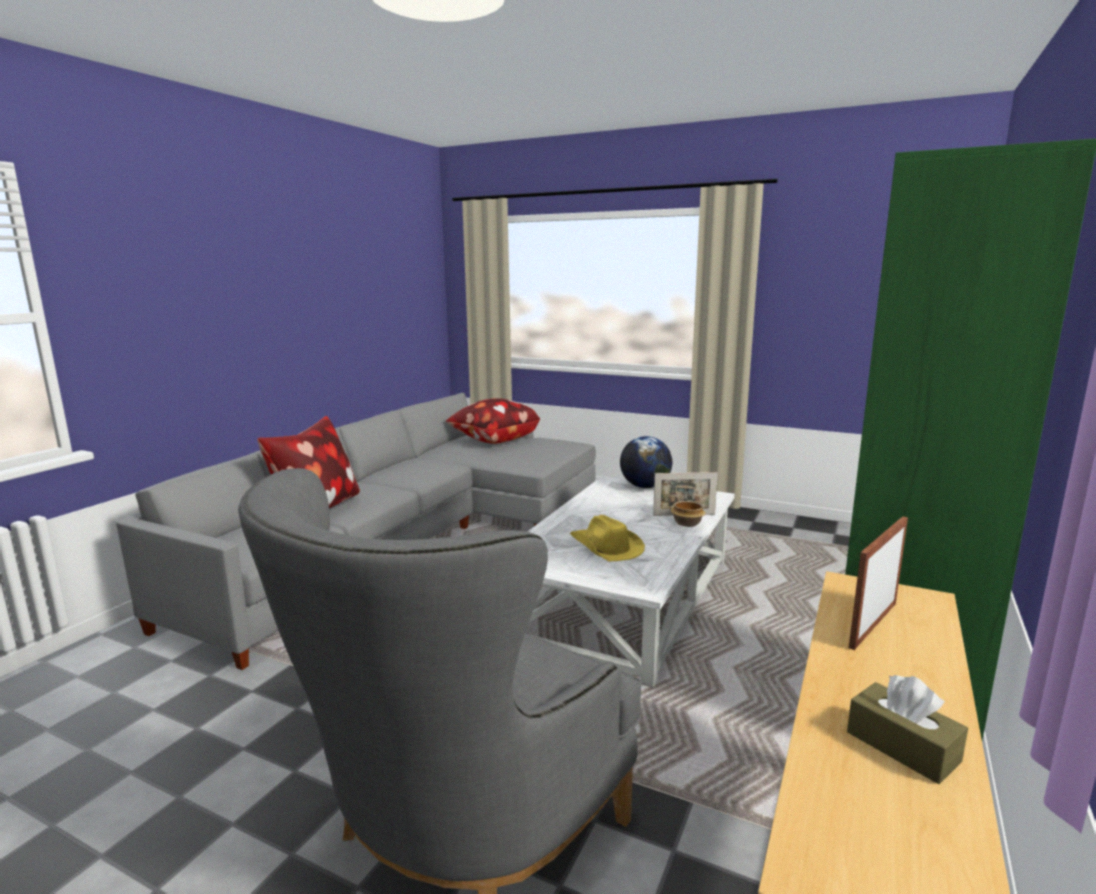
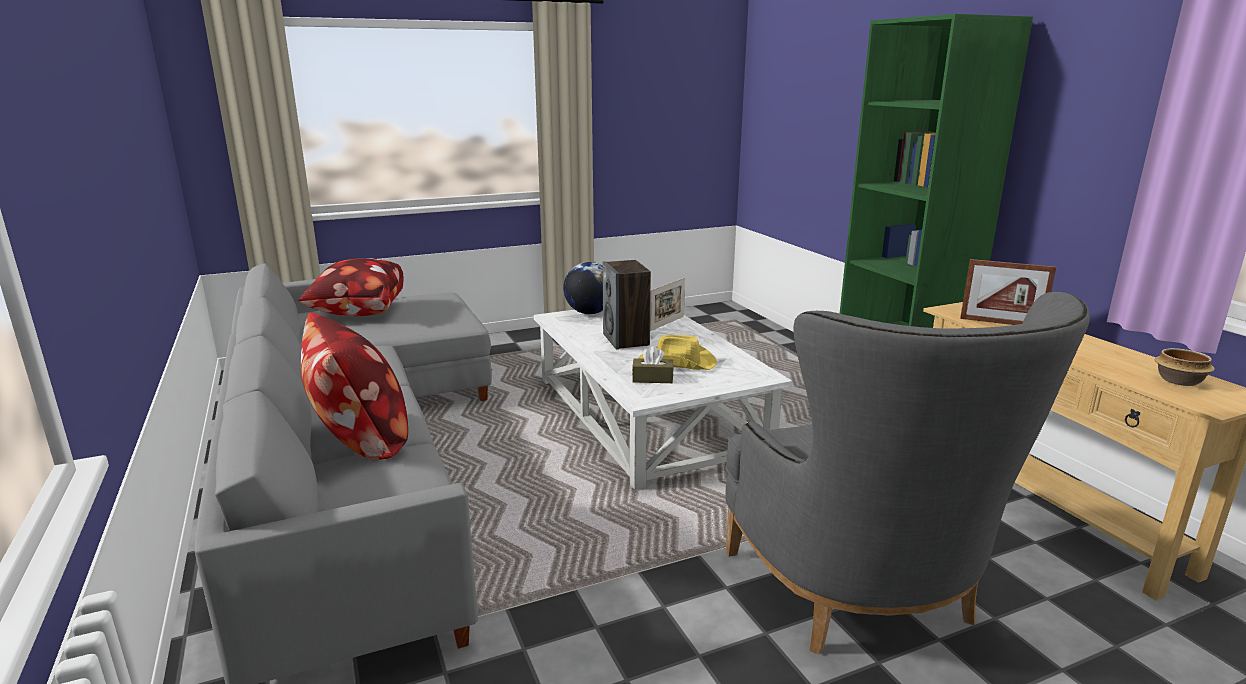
camera: 50 degrees left, 5 degrees up
bowl [671,501,705,527] -> bowl moved to [1154,348,1215,386]
brown tissue box [847,675,968,784] -> brown tissue box moved to [632,346,674,383]
picture frame [849,516,908,650] -> picture frame turned 60 degrees counterclockwise [960,259,1056,325]
none -> speaker [602,260,651,350]

